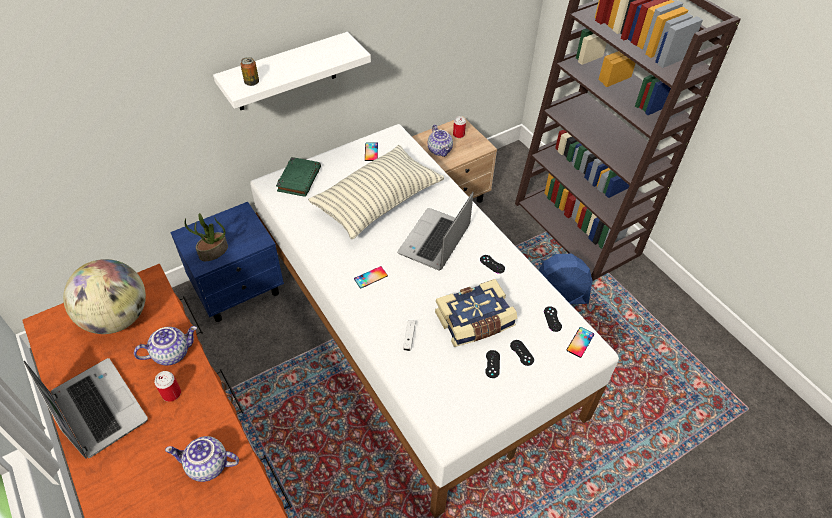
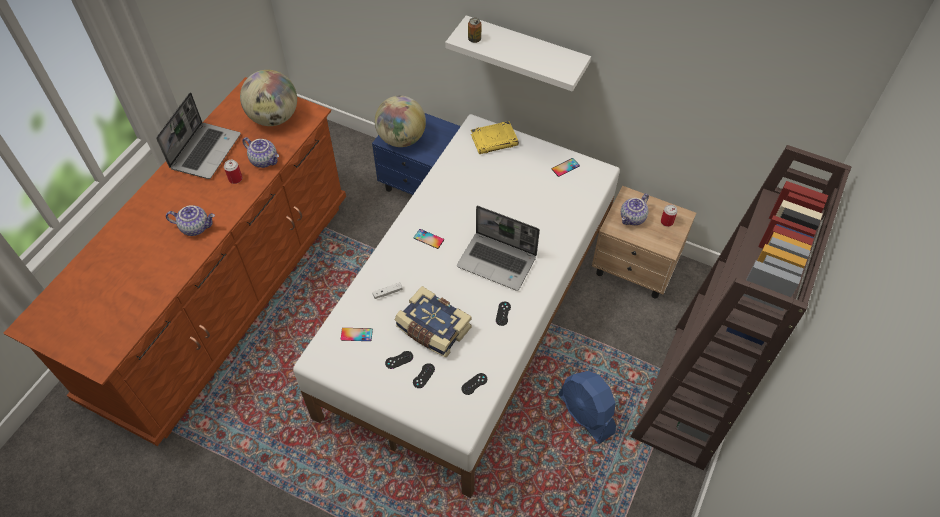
camera: 60 degrees right, 5 degrees up
teapot [165,436,239,482] -> teapot turned 120 degrees clockwise [166,205,215,236]
potted plant [184,213,228,261] -> globe [375,96,426,147]
green book [276,157,321,197] -> yellow book [471,121,519,154]
pillow [308,145,444,240] -> none
laptop [398,192,474,271] -> laptop turned 150 degrees counterclockwise [457,206,540,291]
phone [567,327,594,358] -> phone moved to [341,328,373,341]

